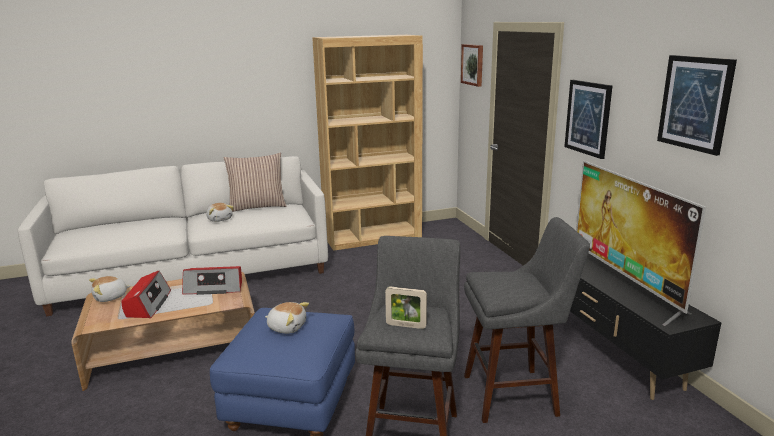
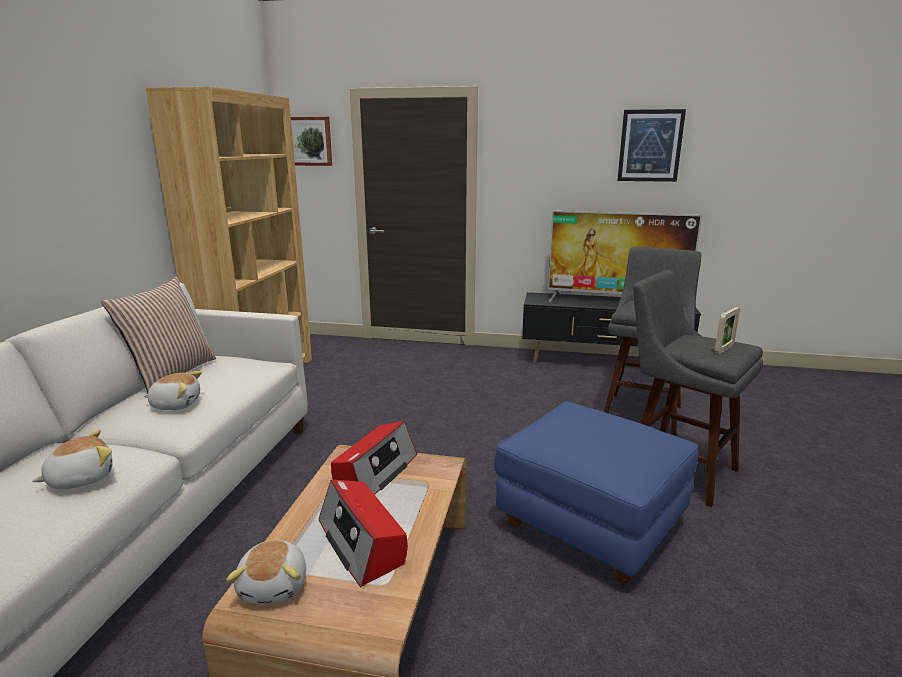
camera: 60 degrees left, 0 degrees up
radio [121,271,171,318] -> radio turned 150 degrees counterclockwise [319,480,408,587]
plush toy [265,302,309,334] -> plush toy moved to [32,430,113,489]
picture [564,80,613,159] -> none

